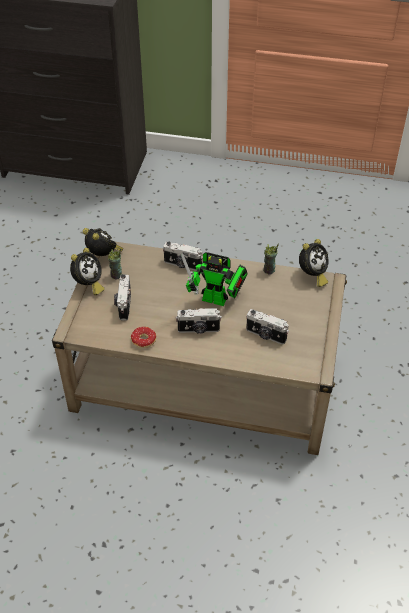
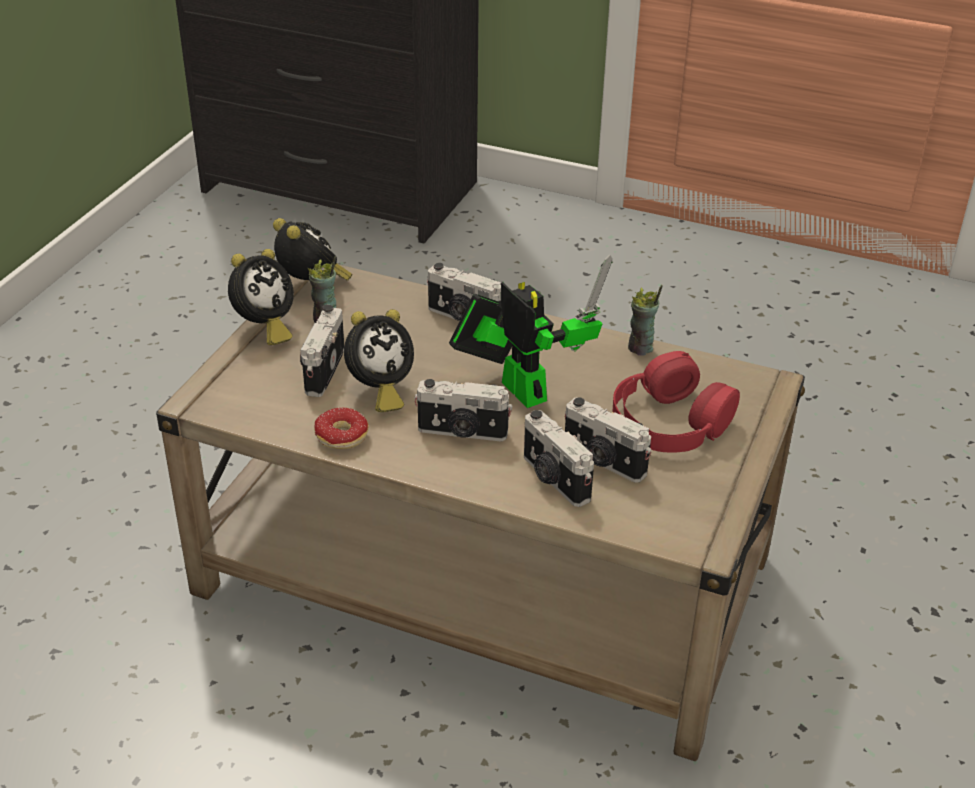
camera: 10 degrees right, 10 degrees down
toy robot [181,252,248,306] -> toy robot turned 150 degrees counterclockwise [449,254,613,408]
alarm clock [299,239,328,287] -> alarm clock moved to [344,309,414,412]
none -> camera [524,410,594,507]
none -> red headphones [612,351,740,453]

